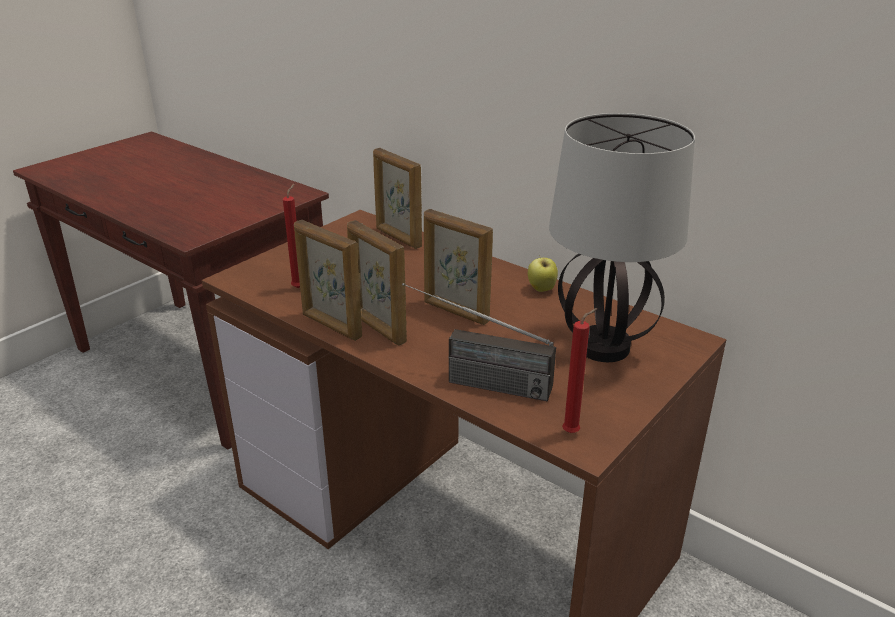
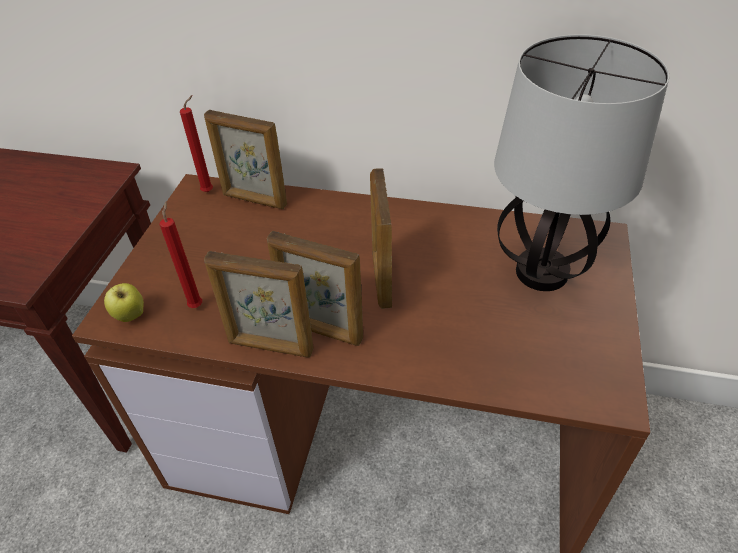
camera: 25 degrees left, 15 degrees up
radio [402,283,556,401] -> none
picture frame [424,209,493,325] -> picture frame turned 75 degrees clockwise [370,168,392,309]
apple [528,255,558,292] -> apple moved to [104,283,144,322]
red candle [562,308,597,433] -> red candle moved to [180,95,213,192]

